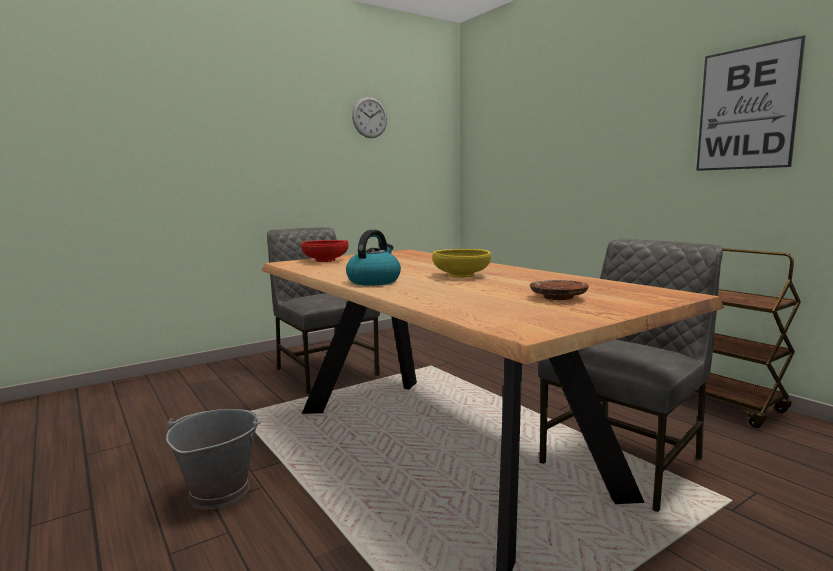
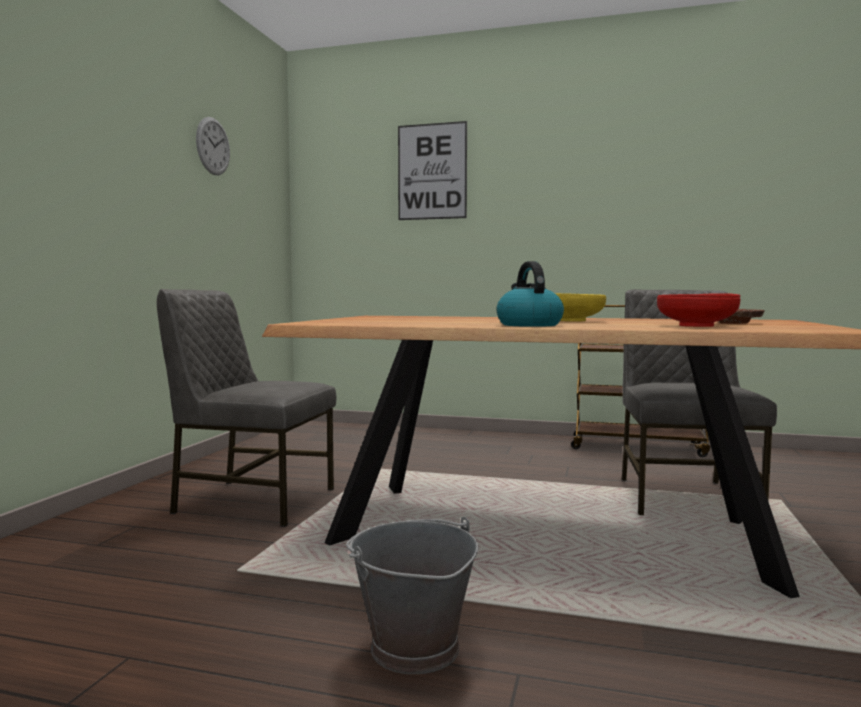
camera: 40 degrees left, 5 degrees down
red bowl [301,240,348,262] -> red bowl moved to [657,293,741,327]
picture [696,35,806,171] -> picture moved to [398,121,467,220]

